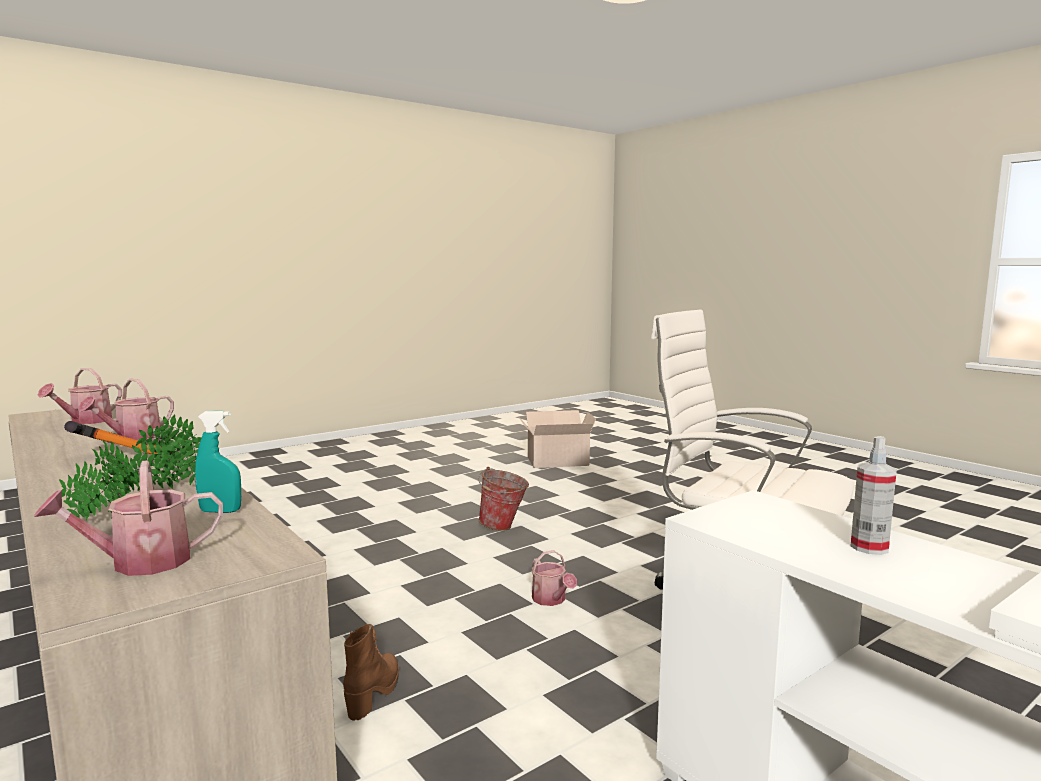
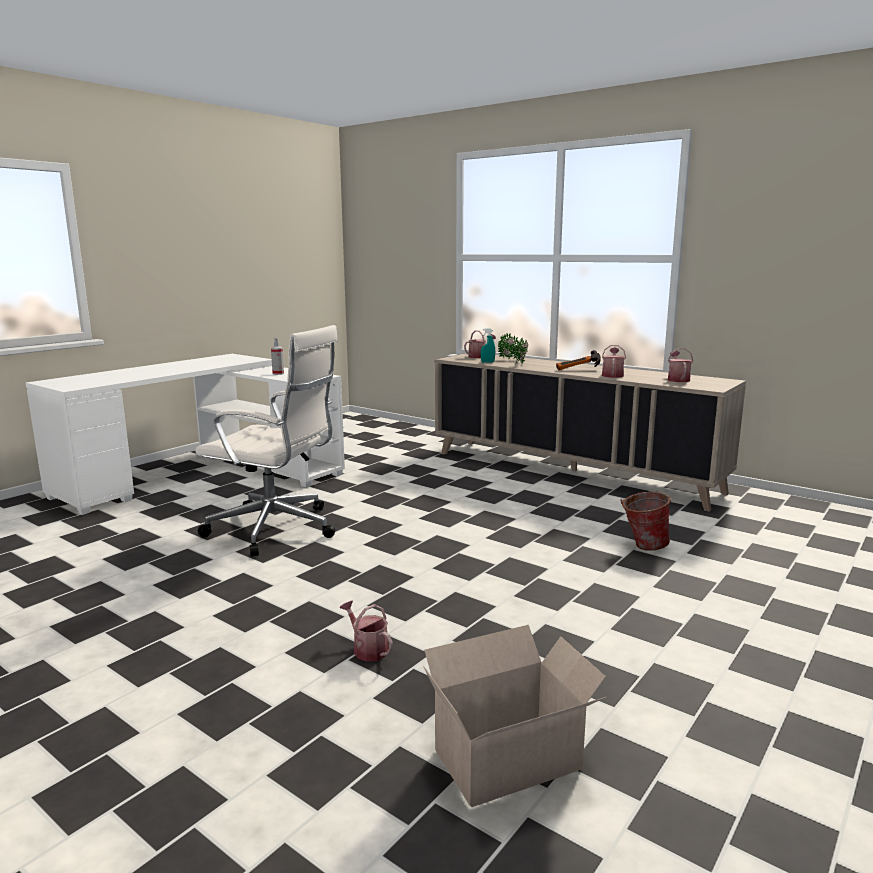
camera: 165 degrees right, 5 degrees up
brown boot [343,624,399,721] -> none
bucket [478,467,529,531] -> bucket moved to [621,492,672,551]
watering can [532,550,577,606] -> watering can moved to [340,600,393,662]

